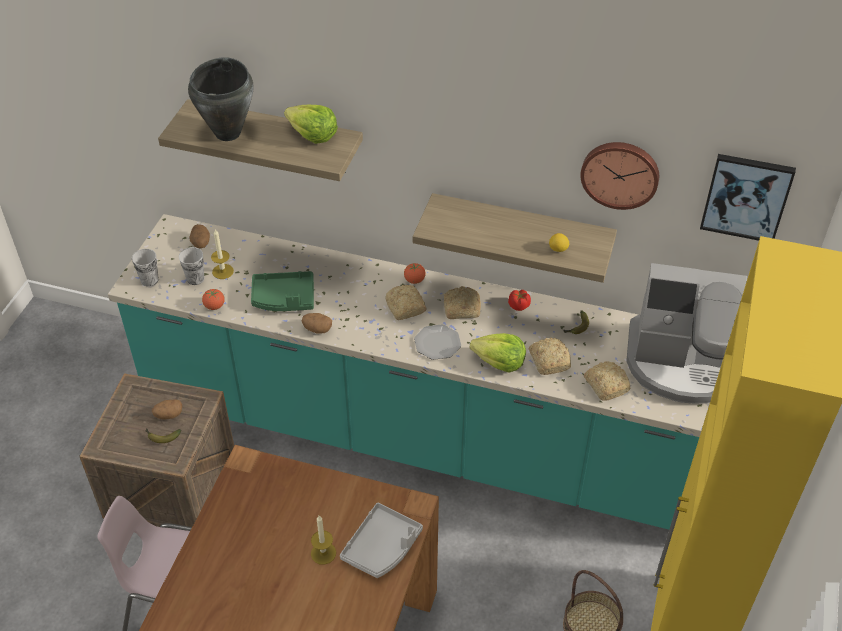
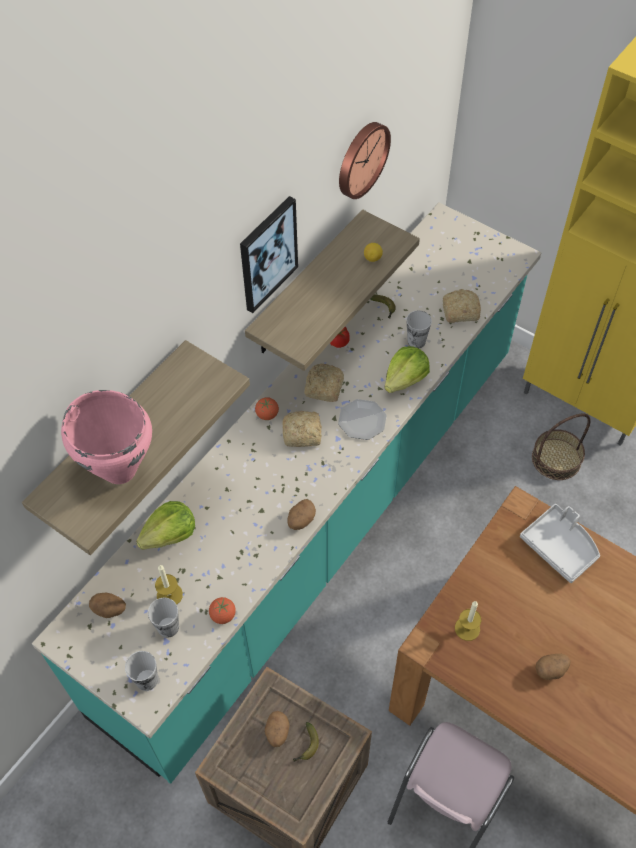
camera: 70 degrees left, 10 degrees up
black cooking pot [188,57,254,141] -> pink cooking pot [61,390,152,484]
green tray [251,271,314,311] -> none
lettuce [284,105,338,144] -> lettuce moved to [136,501,195,550]
candle [311,516,336,565] -> candle moved to [455,601,481,641]
bread [529,338,571,375] -> cup [406,311,432,348]
coffee machine [626,263,747,404] -> none
picture [700,154,796,241] -> picture moved to [240,196,298,313]
none -> potato [536,654,571,680]

